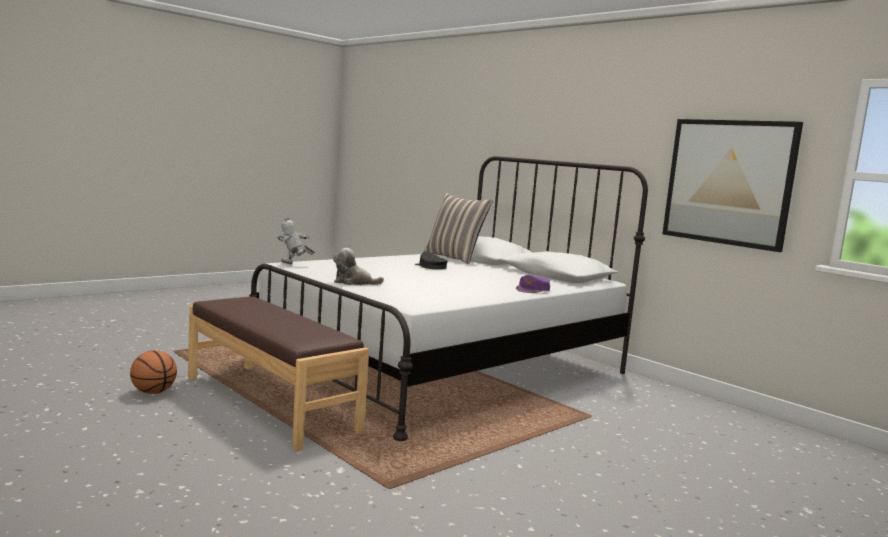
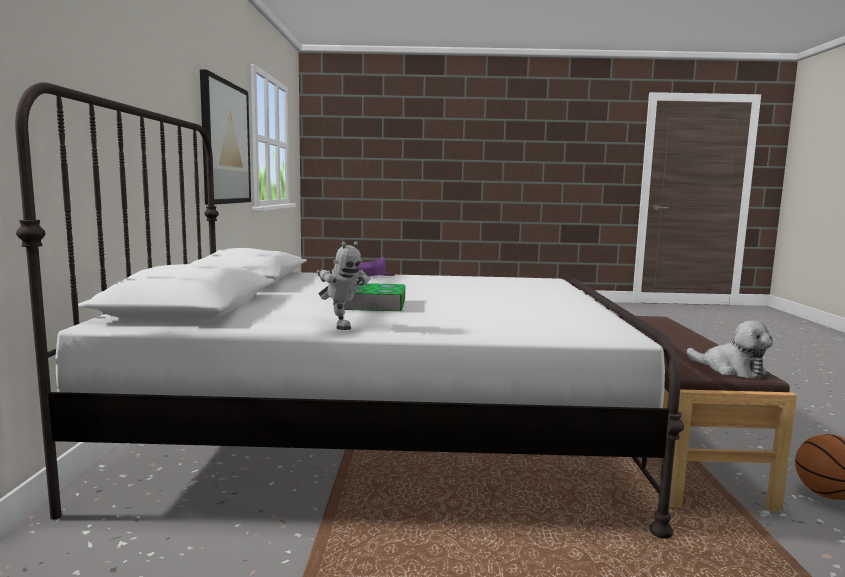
camera: 135 degrees left, 0 degrees up
toy robot [277,217,315,264] -> toy robot moved to [317,241,370,330]
plush toy [333,248,384,285] -> plush toy moved to [687,320,773,378]
black cap [414,251,448,269] -> book [344,283,405,311]
pillow [424,193,493,264] -> none

